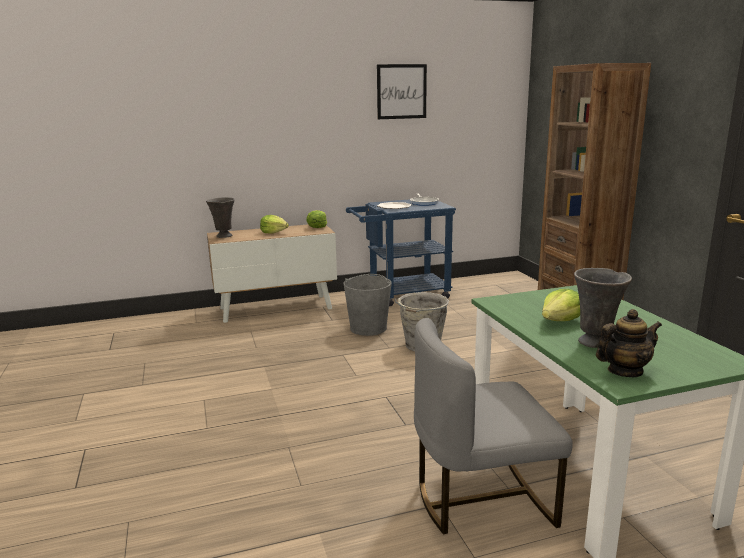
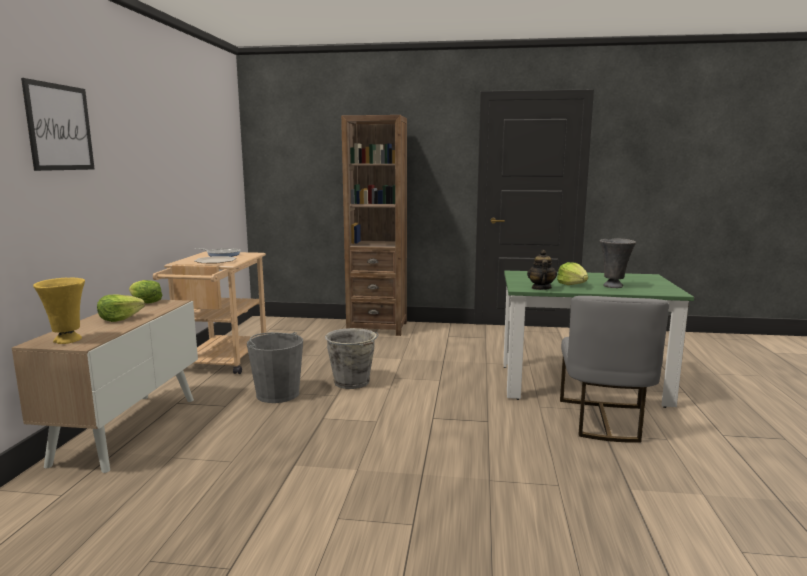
camera: 65 degrees left, 5 degrees down
grey vase [206,197,235,238] -> yellow vase [33,278,85,344]
blue cart [346,199,456,306] -> beige cart [153,251,266,374]
picture [377,64,427,119] -> picture moved to [21,78,94,171]
teapot [596,309,662,377] -> teapot moved to [527,250,557,290]

